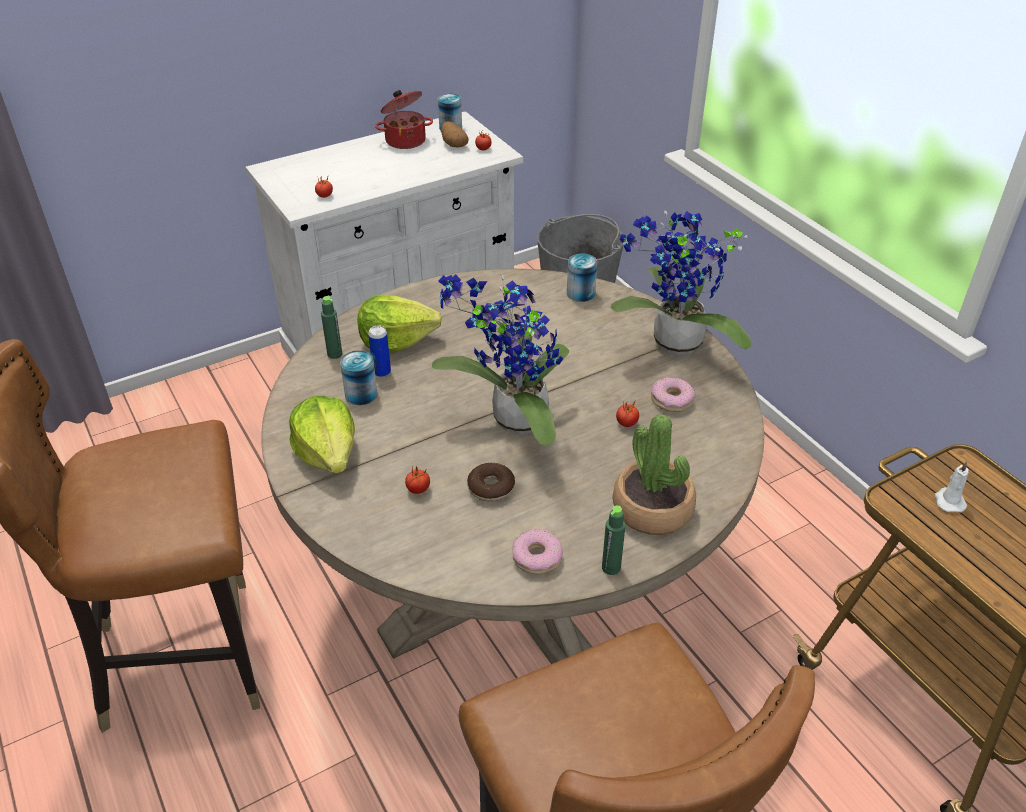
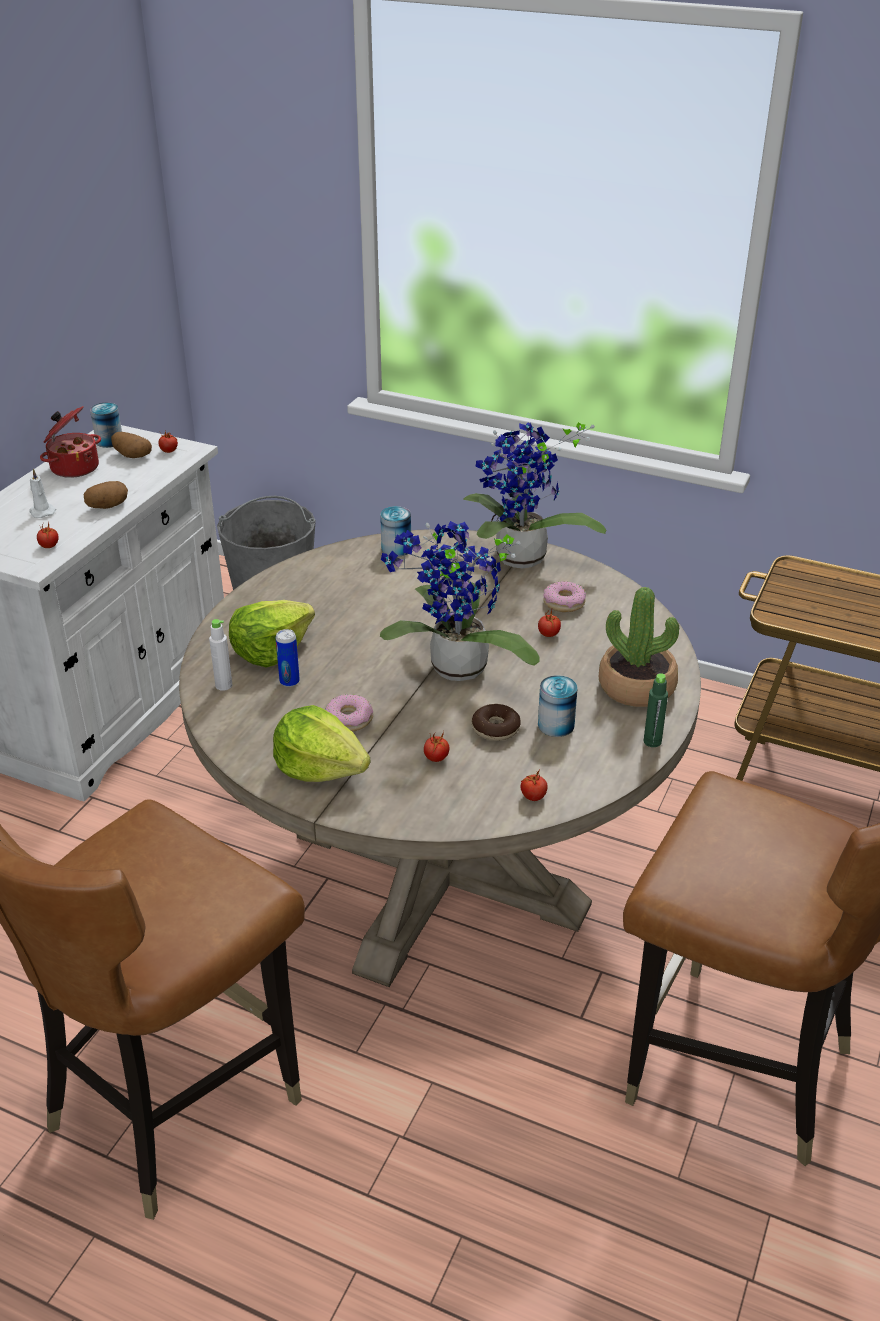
camera: 35 degrees left, 5 degrees down
green bottle [321,296,342,359] -> white bottle [209,619,232,691]
can [340,351,377,405] -> can moved to [538,675,578,737]
donut [512,529,563,574] -> donut moved to [325,694,373,732]
white candle [935,461,969,512] -> white candle moved to [29,469,56,518]
none -> potato [83,481,128,509]
none -> tomato [521,770,548,801]

